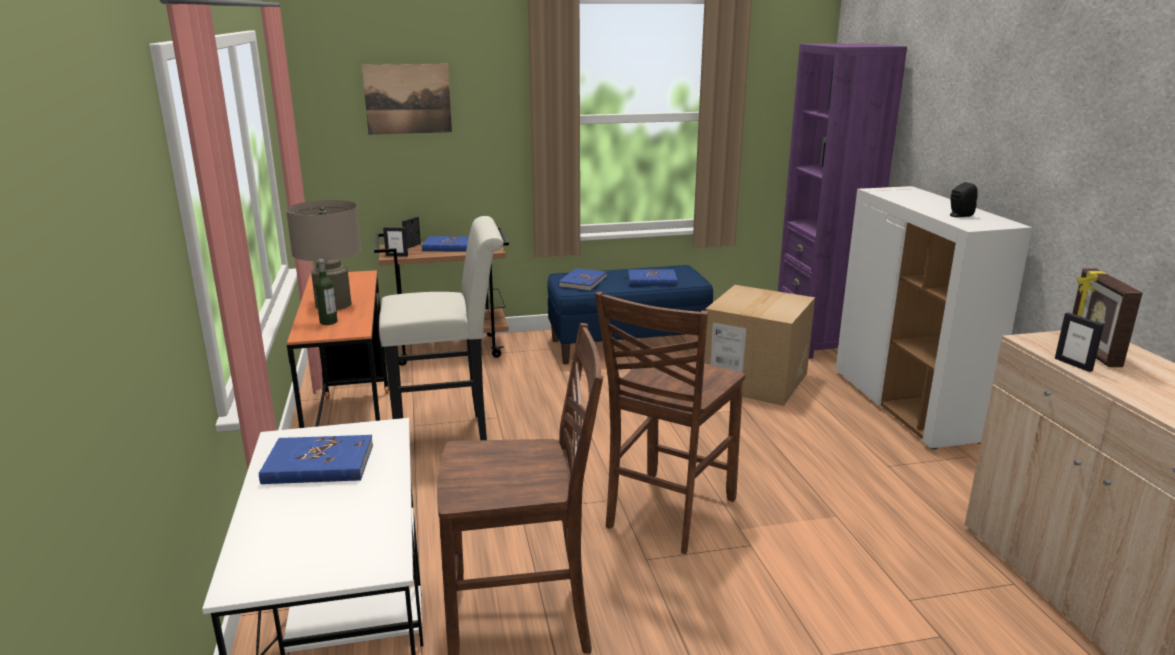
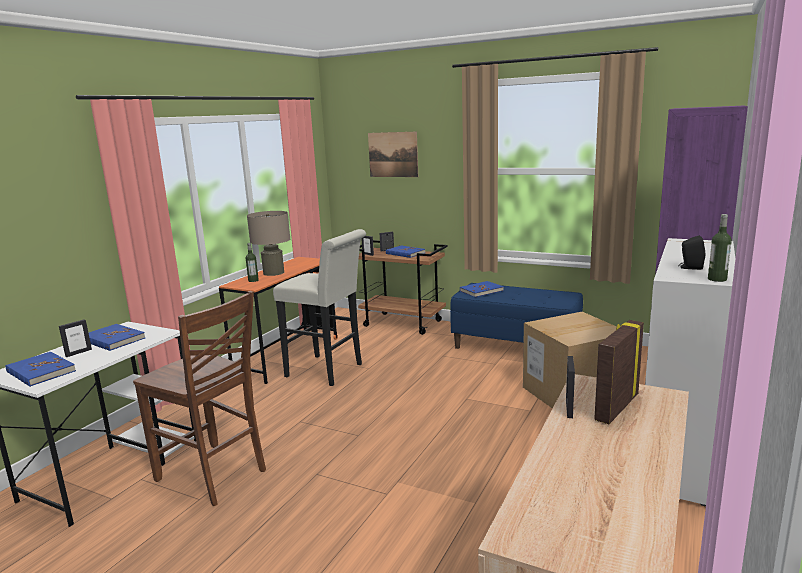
camera: 40 degrees right, 5 degrees down
brown chair [595,291,745,554] -> none
blue book [628,270,677,286] -> blue book moved to [6,352,76,387]
none -> picture frame [59,319,92,357]
none -> bottle [708,214,732,282]

